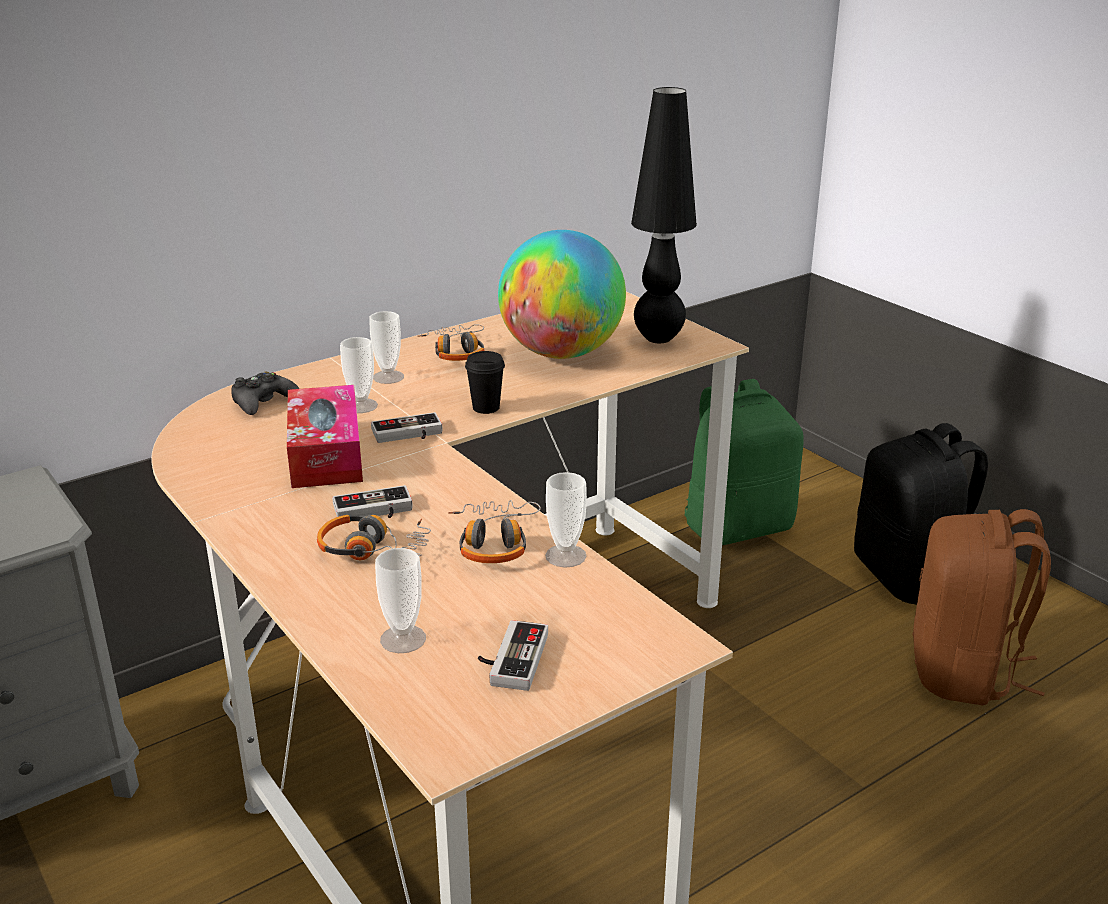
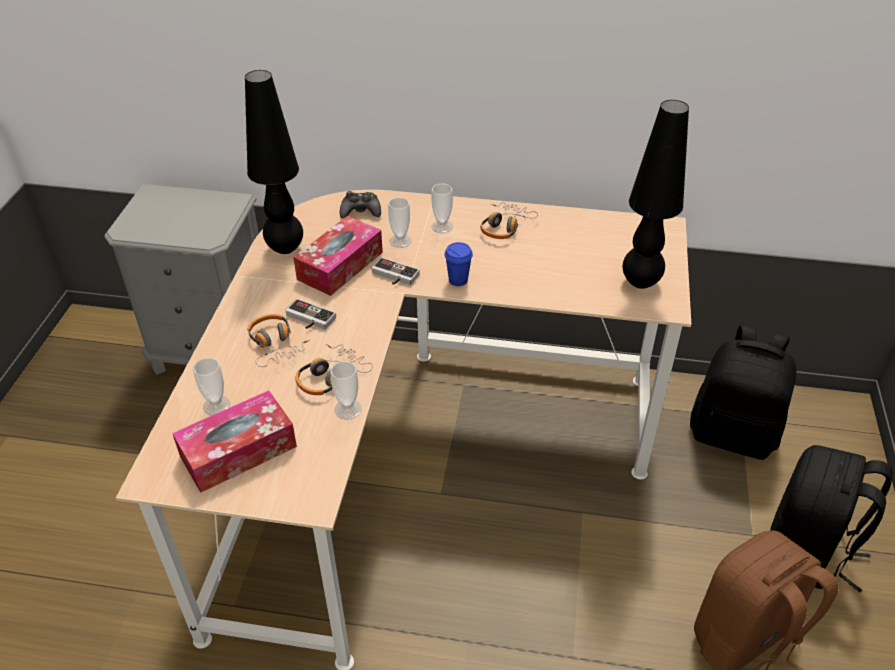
camera: 45 degrees right, 15 degrees up
black cup [465,351,505,414] -> blue cup [444,242,473,286]
game controller [478,620,548,691] -> tissue box [172,390,297,493]
globe [498,230,626,359] -> none
green backpack [684,379,804,545] -> black backpack [690,325,796,460]
none -> black table lamp [245,70,303,254]

